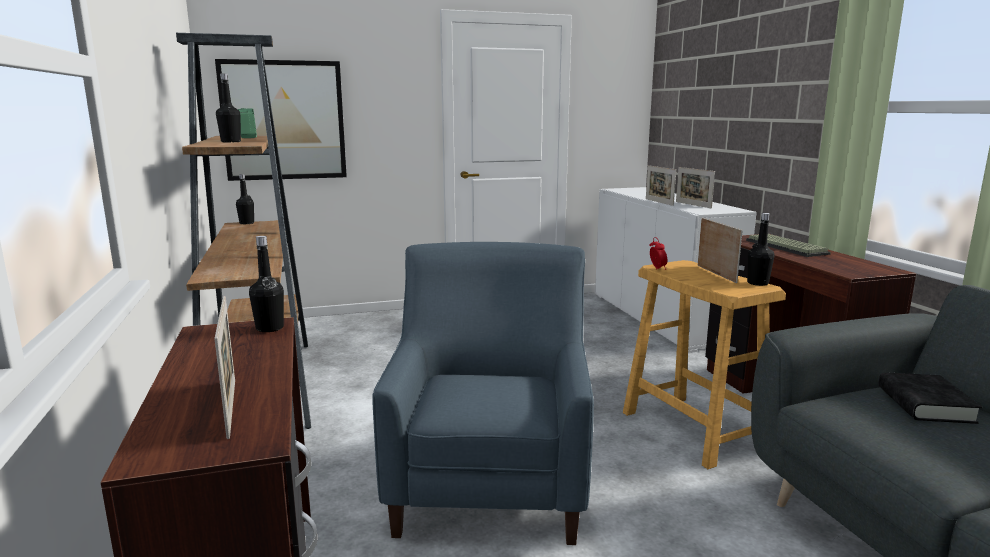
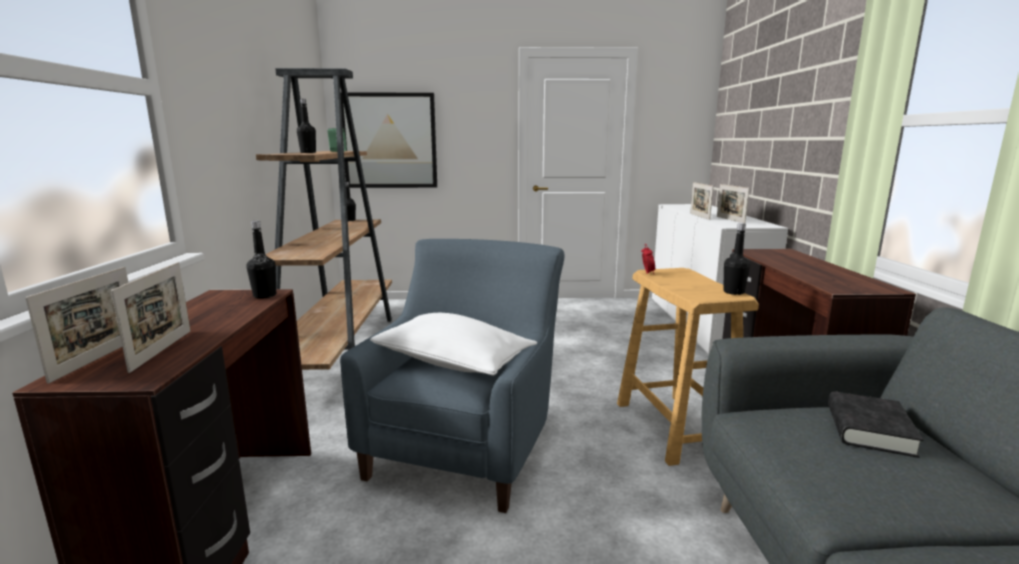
camera: 15 degrees right, 0 degrees up
picture frame [698,218,743,283] -> picture frame moved to [25,267,128,384]
keyboard [746,234,831,257] -> none
none -> white pillow [370,313,537,376]

